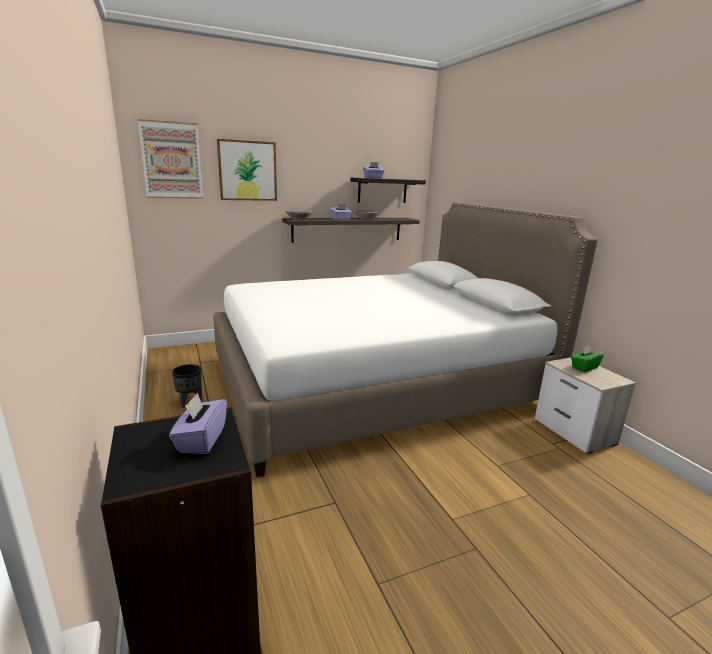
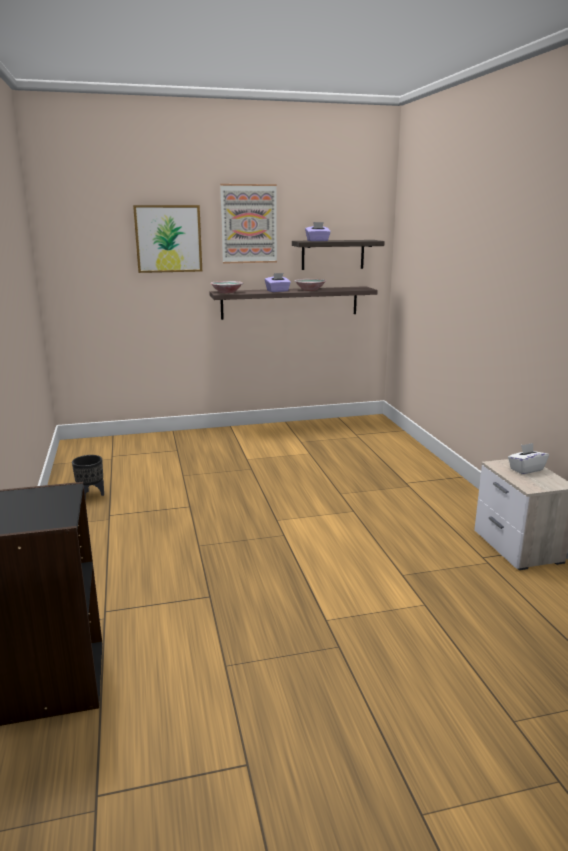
camera: 10 degrees right, 0 degrees up
picture [138,119,203,199] -> picture moved to [220,184,277,264]
purple tissue box [169,393,227,454] -> none
white bed [213,202,598,477] -> none
green tissue box [571,345,604,372] -> white tissue box [508,443,549,474]

